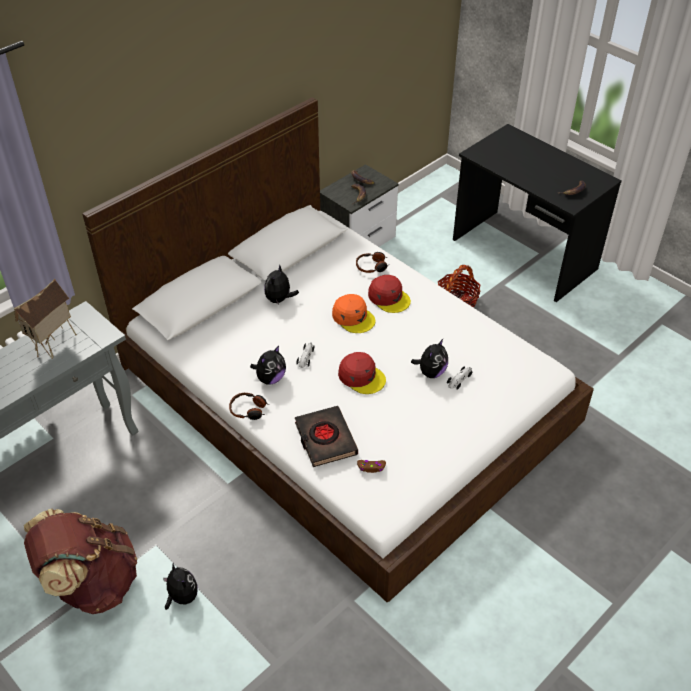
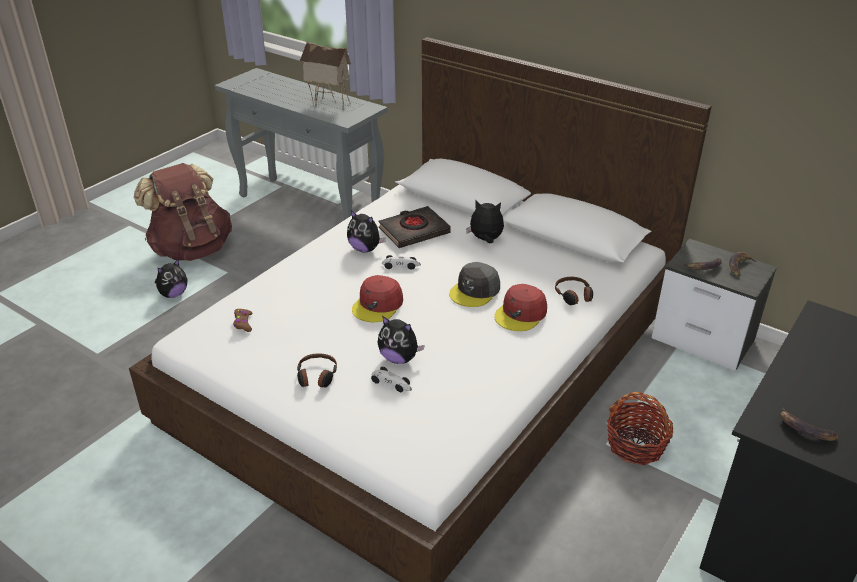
camera: 80 degrees right, 10 degrees down
headphones [229,393,269,420] -> headphones moved to [297,353,337,388]
black book [295,406,358,467] -> black book moved to [378,206,451,248]
orange cap [332,294,375,333] -> grey cap [449,262,500,307]

